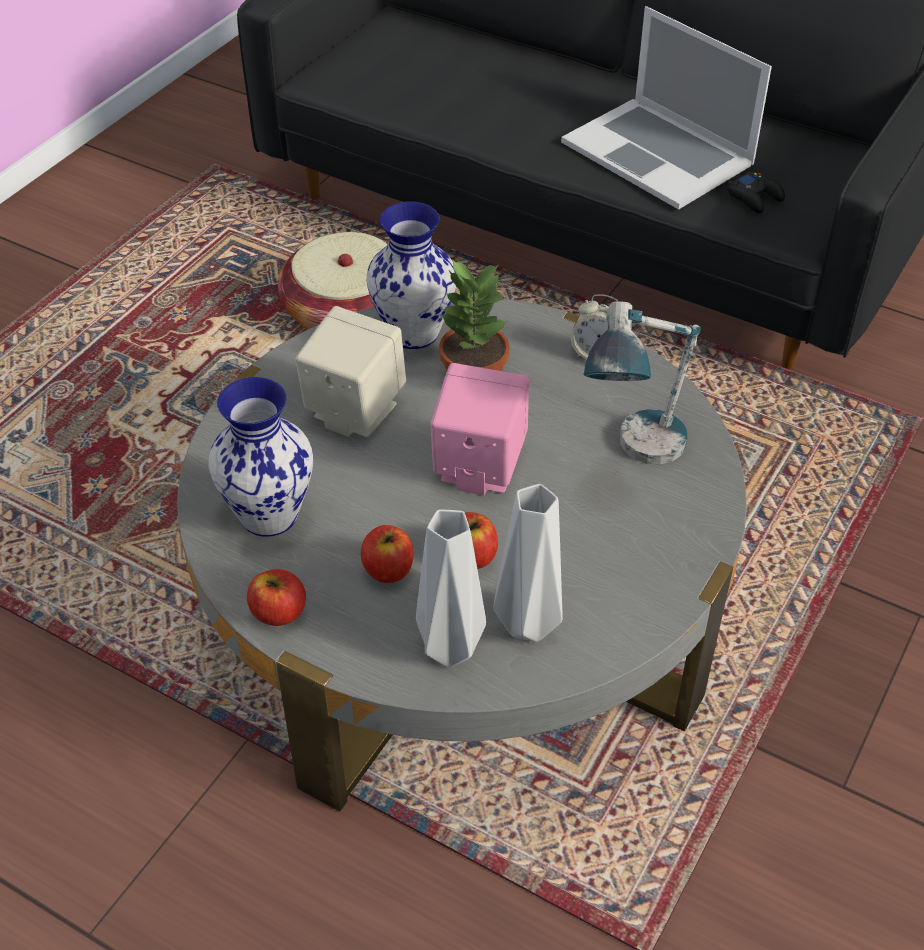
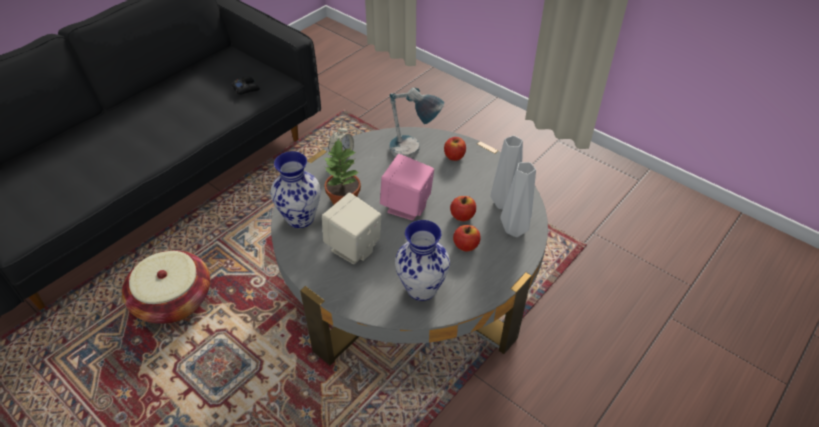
camera: 80 degrees left, 0 degrees up
apple [247,569,306,626] -> apple moved to [444,137,466,161]
laptop [561,6,772,210] -> none

